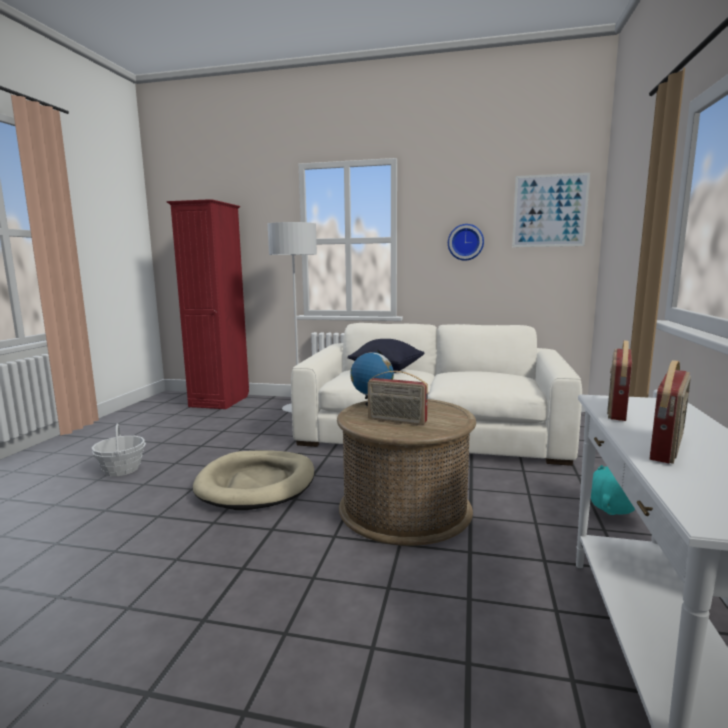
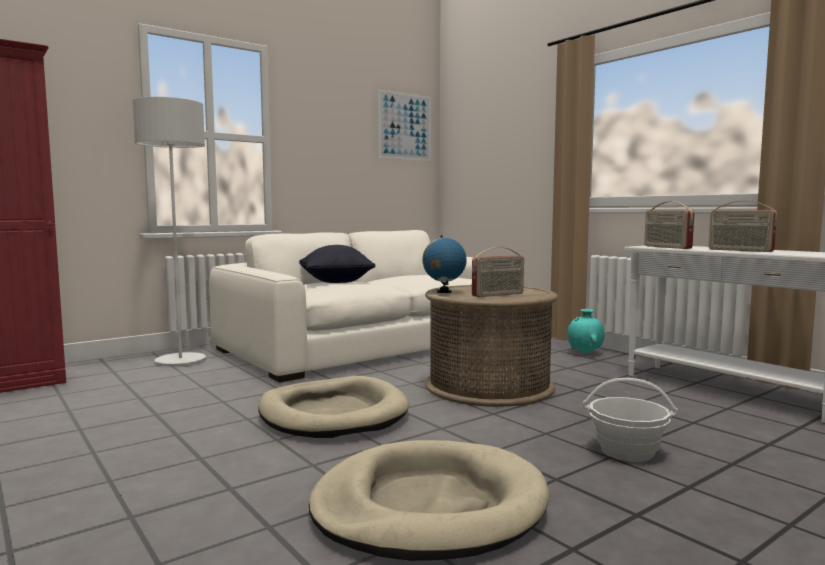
camera: 50 degrees left, 5 degrees down
basket [92,423,146,476] -> basket moved to [583,378,678,462]
wall clock [448,224,484,261] -> none
radio [650,360,691,464] -> radio turned 150 degrees clockwise [709,201,777,252]
none -> beige dog bed [309,440,549,561]

